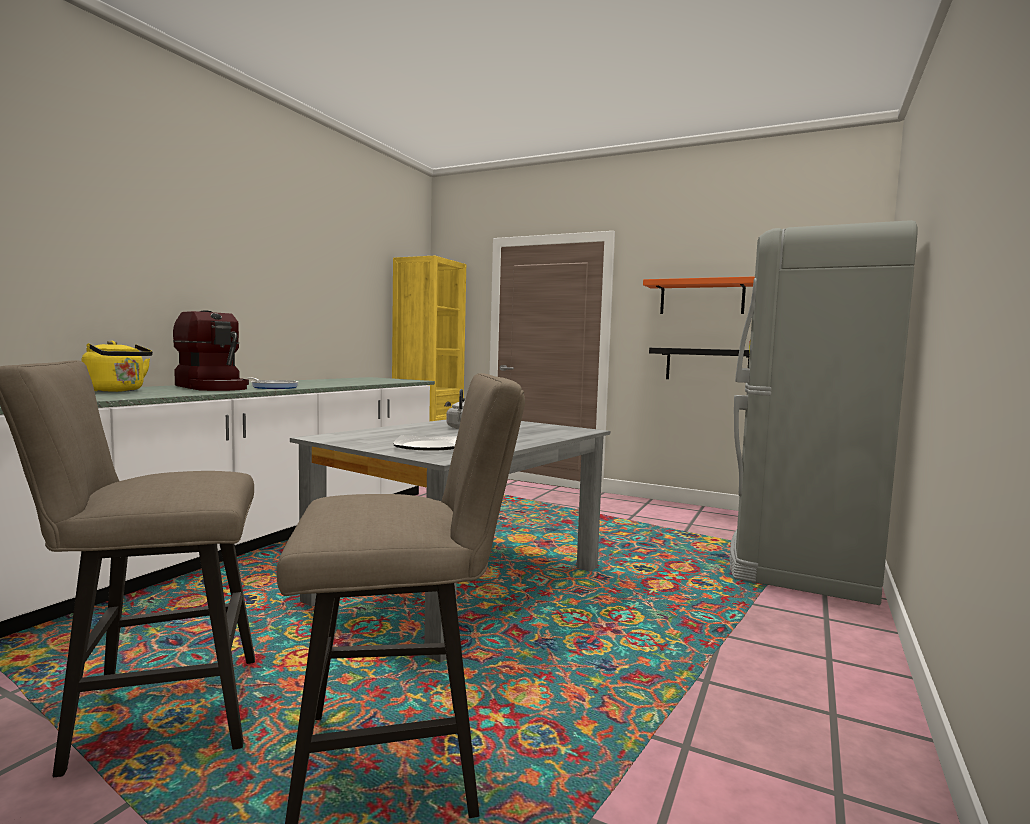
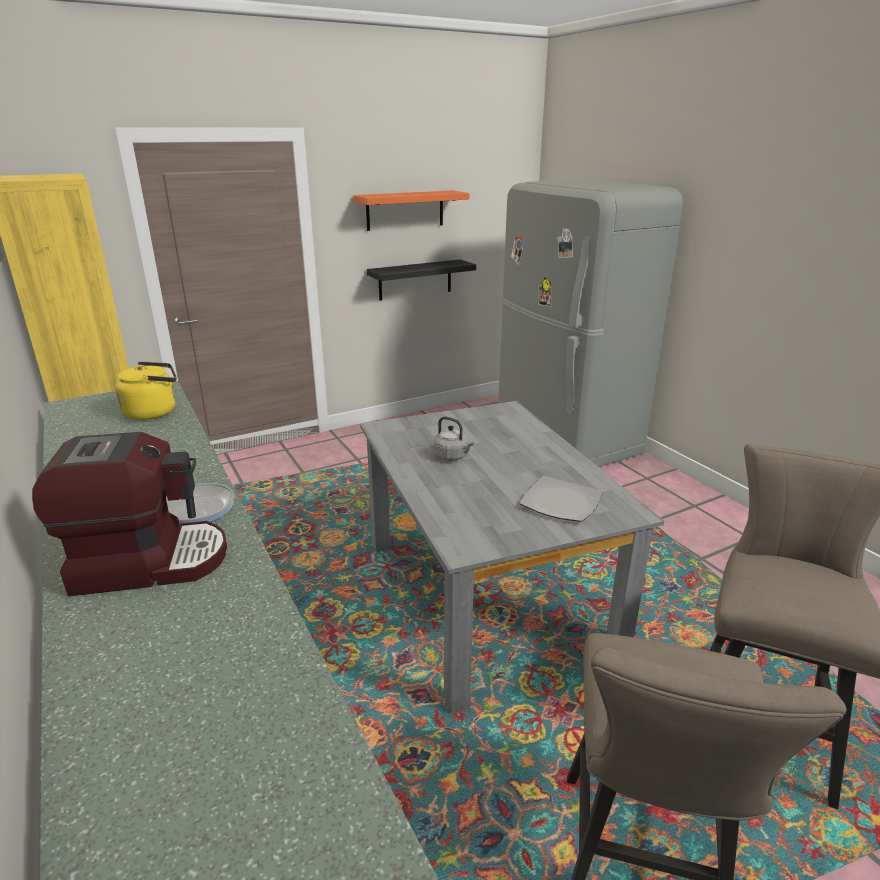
camera: 55 degrees left, 20 degrees up
yellow kettle [82,341,153,392] -> yellow kettle moved to [115,361,177,420]

